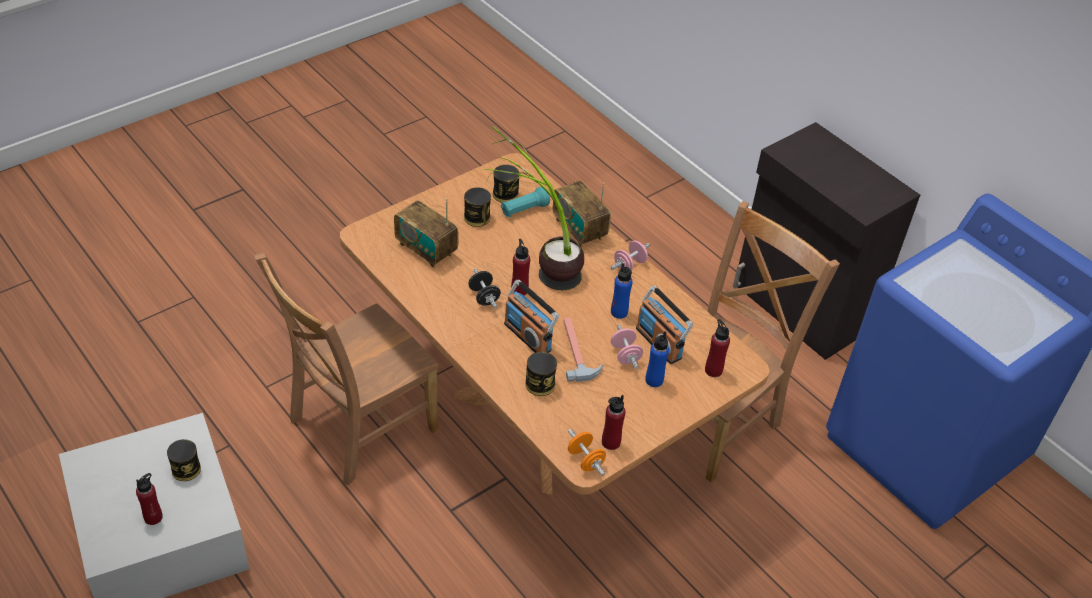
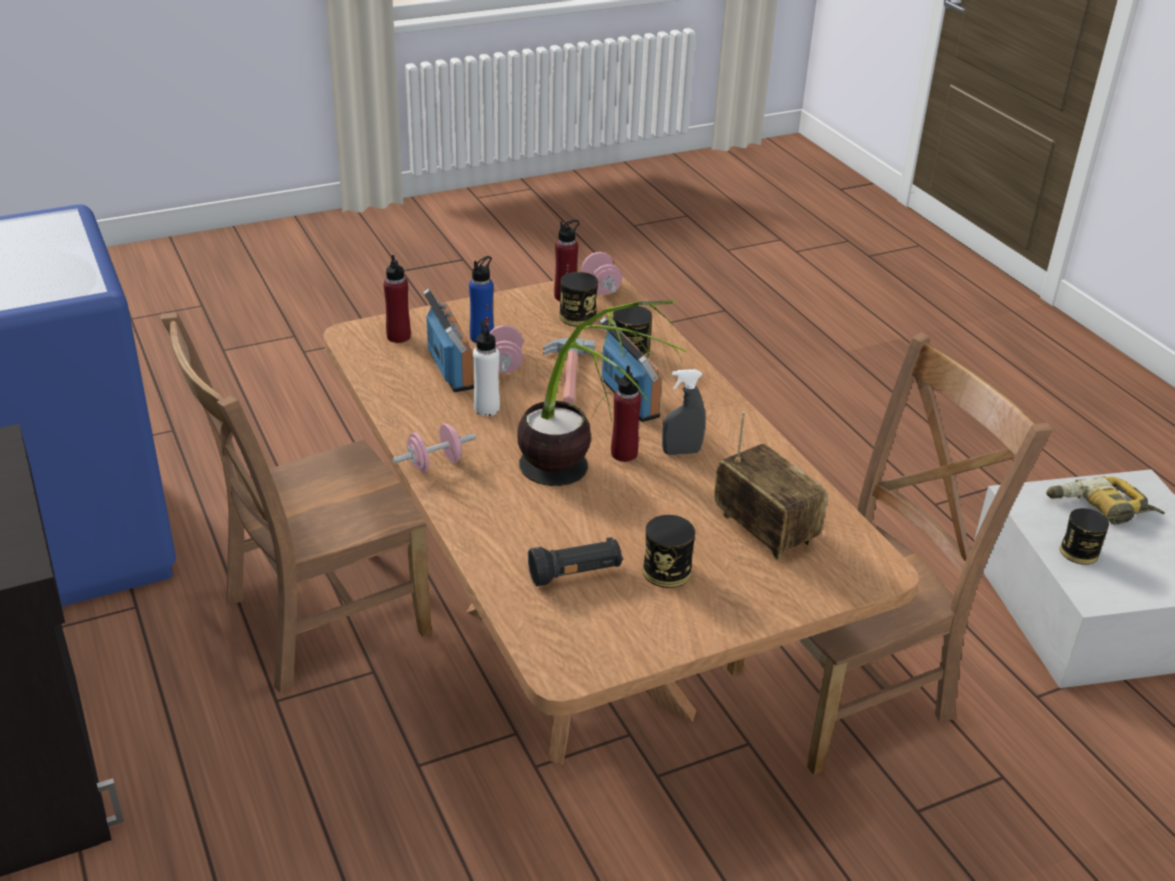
camera: 165 degrees left, 10 degrees down
red bottle [136,473,163,525] -> power drill [1046,476,1165,525]
black dumbbell [468,269,501,308] -> grey spray bottle [662,369,705,455]
can [493,165,519,203] -> can moved to [560,272,598,327]
turquoise flashlight [501,187,550,217] -> black flashlight [528,537,623,586]
radio [553,181,611,247] -> none
orange dumbbell [568,429,606,476] -> pink dumbbell [582,252,622,295]
blue bottle [611,263,633,319] -> white bottle [473,321,500,416]

